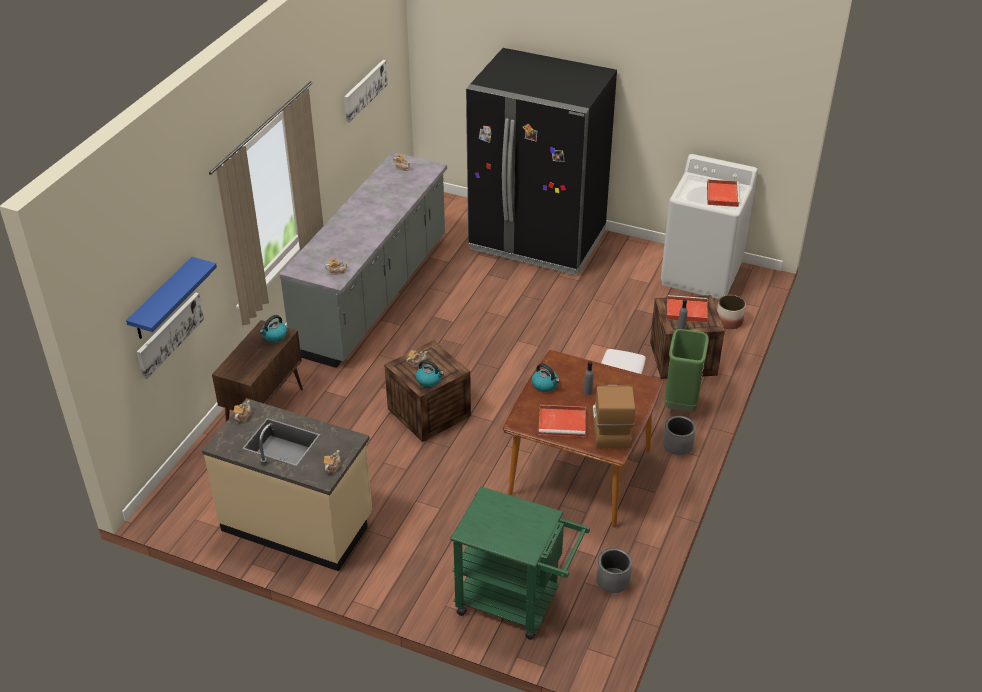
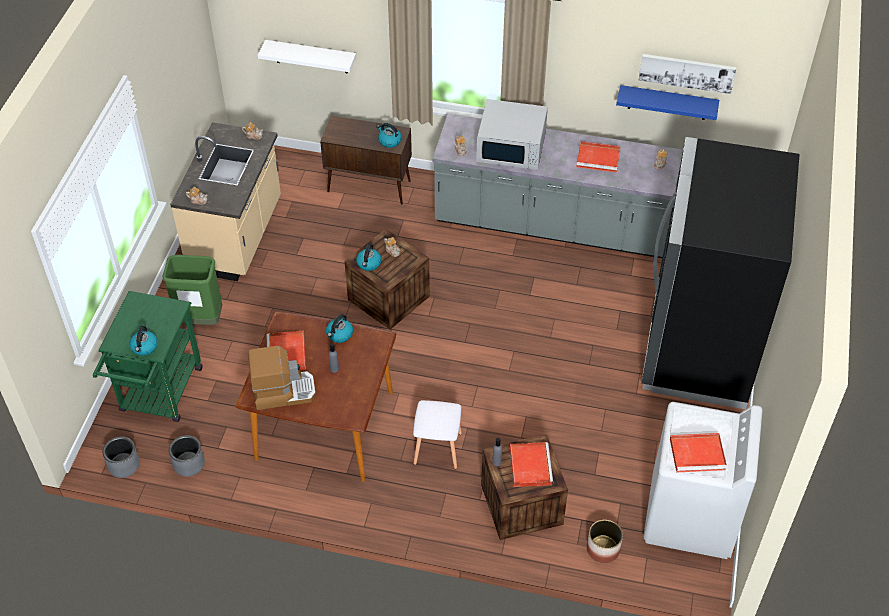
camera: 80 degrees right, 10 degrees up
blue shelf [126,257,217,339] -> blue shelf moved to [616,85,719,120]
picture [137,293,204,379] -> white shelf [258,40,356,73]
grey planter [663,416,696,455] -> grey planter moved to [103,437,140,478]
green trash can [664,329,709,412] -> green trash can moved to [162,255,222,325]
none -> kettle [129,326,158,355]
none -> white microwave [476,99,548,170]
none -> red tray [576,141,621,173]

